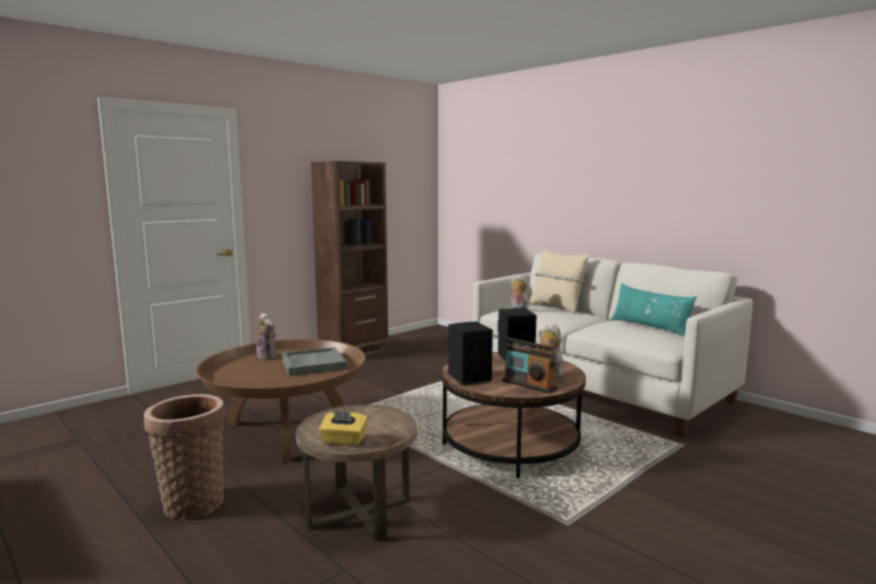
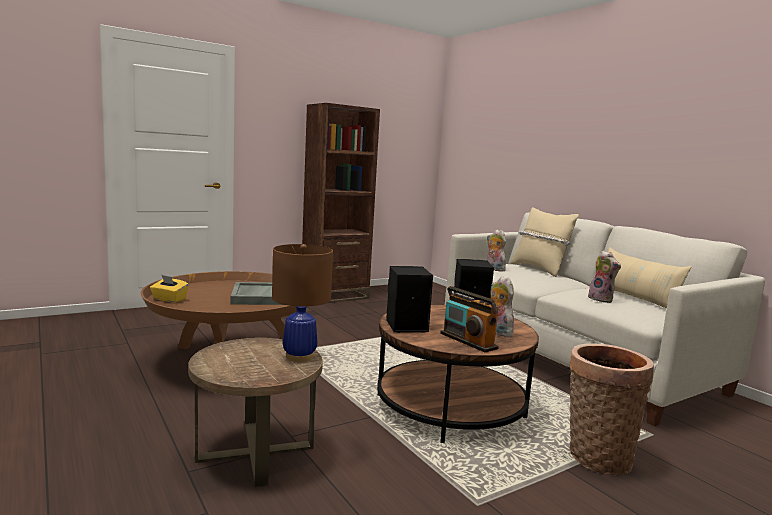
camera: 10 degrees right, 0 degrees up
basket [144,394,225,519] -> basket moved to [569,343,654,475]
plush toy [256,313,276,360] -> plush toy moved to [588,250,621,303]
yellow tissue box [319,410,368,446] -> yellow tissue box moved to [150,275,189,303]
turquoise pillow [611,283,697,337] -> beige pillow [608,247,691,308]
none -> brown table lamp [272,244,333,362]

